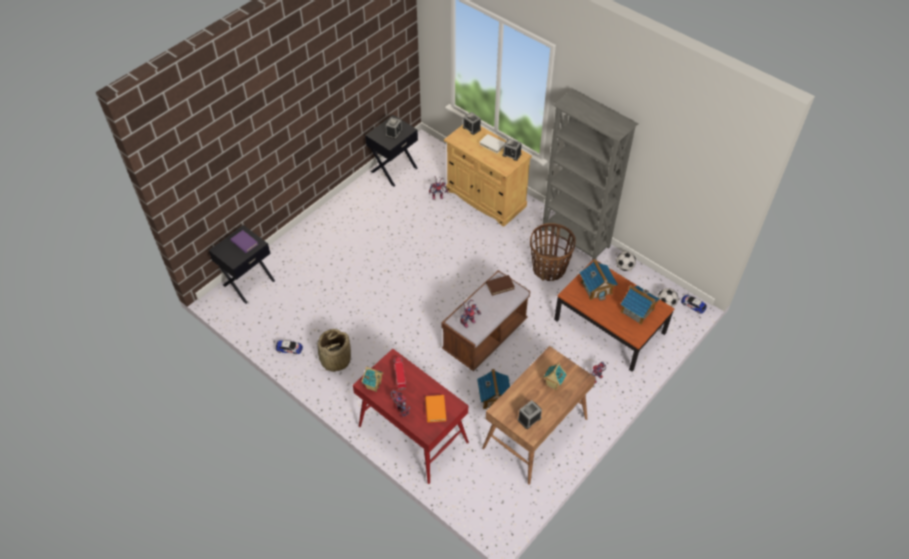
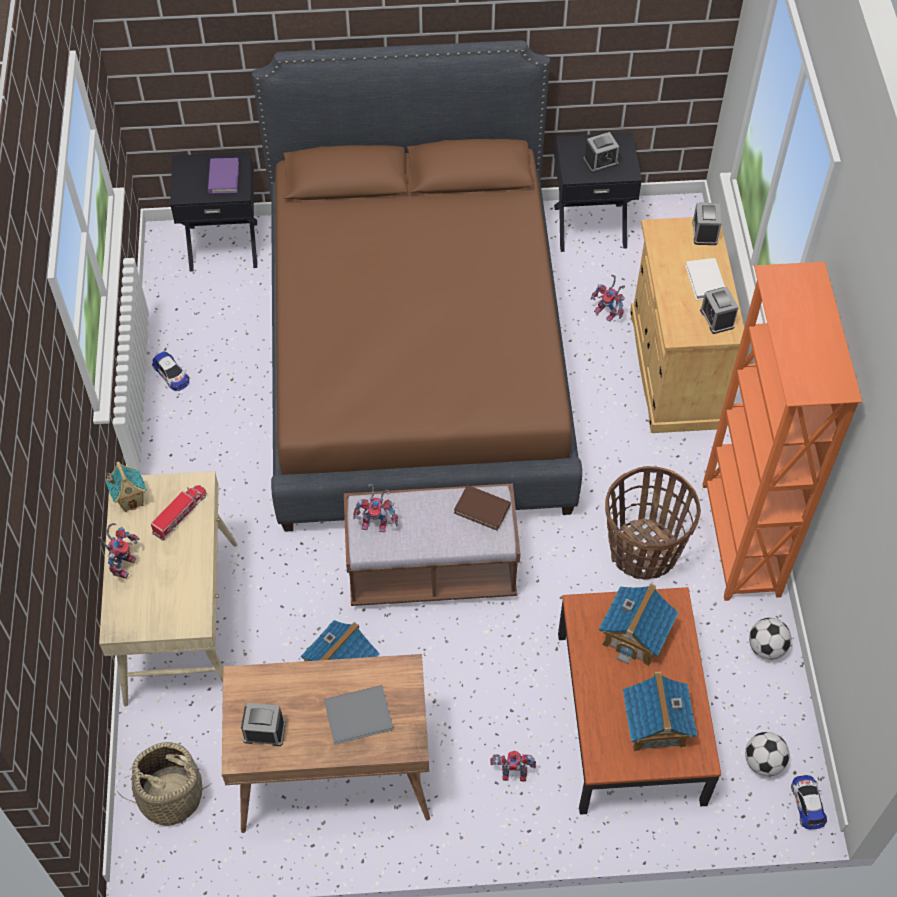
camera: 45 degrees right, 5 degrees up
basket [317,329,351,372] -> basket moved to [117,742,210,826]
red desk [353,349,469,484] -> beige desk [99,471,238,707]
orange book [425,395,446,422] -> none
grey bookcase [542,89,639,260] -> orange bookcase [702,262,862,601]
toy house [544,362,567,390] -> grey book [324,685,393,745]
none -> brown bed [252,40,582,532]

